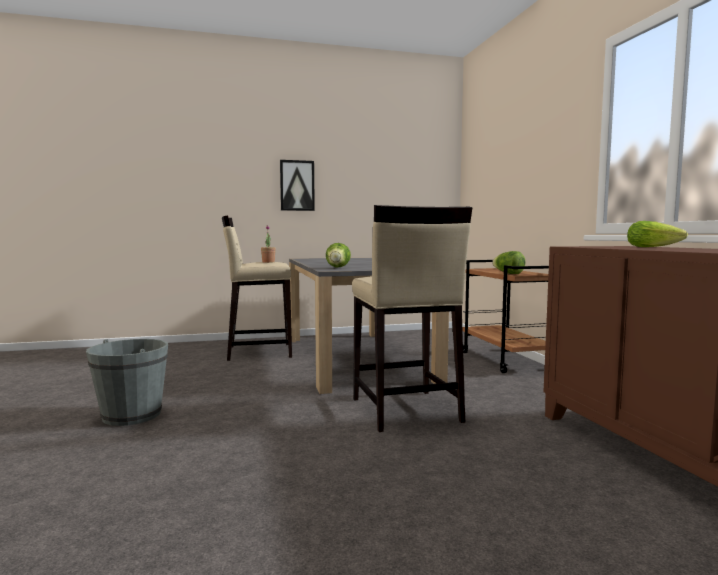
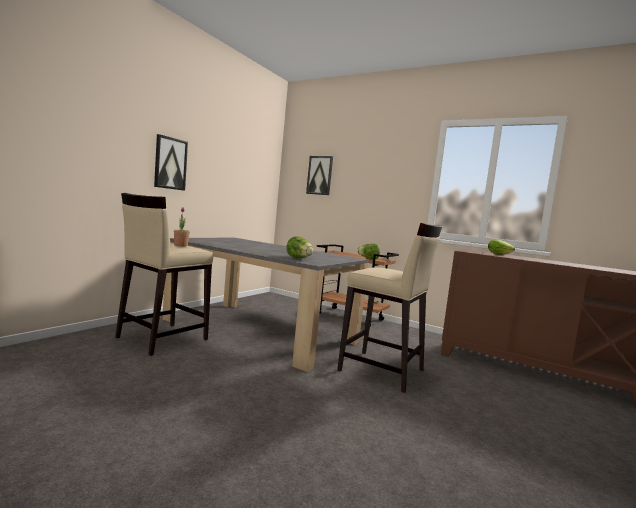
camera: 45 degrees left, 0 degrees up
grey bucket [86,339,168,426] -> none
none -> picture [306,156,333,195]

